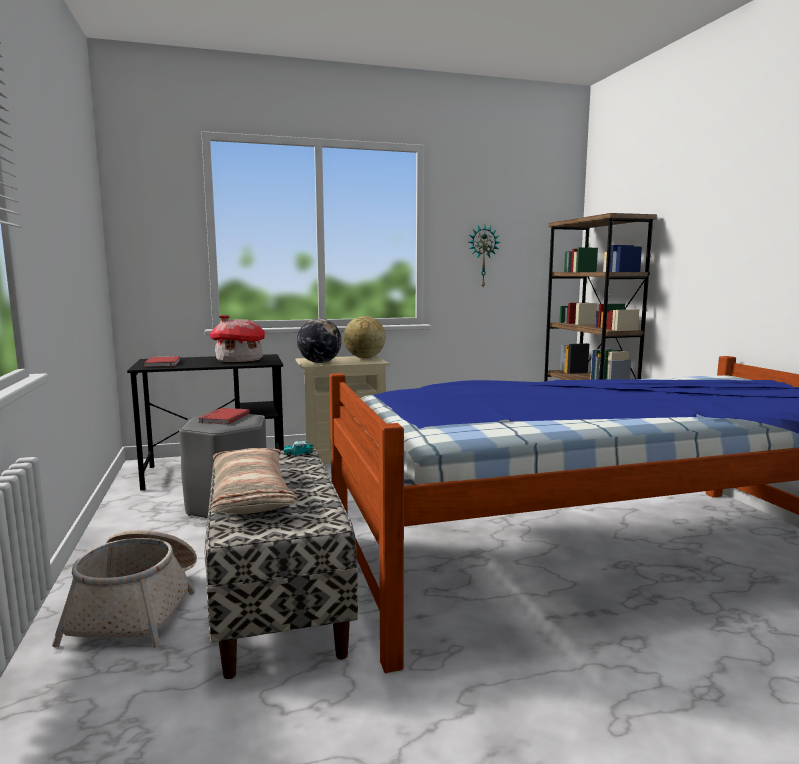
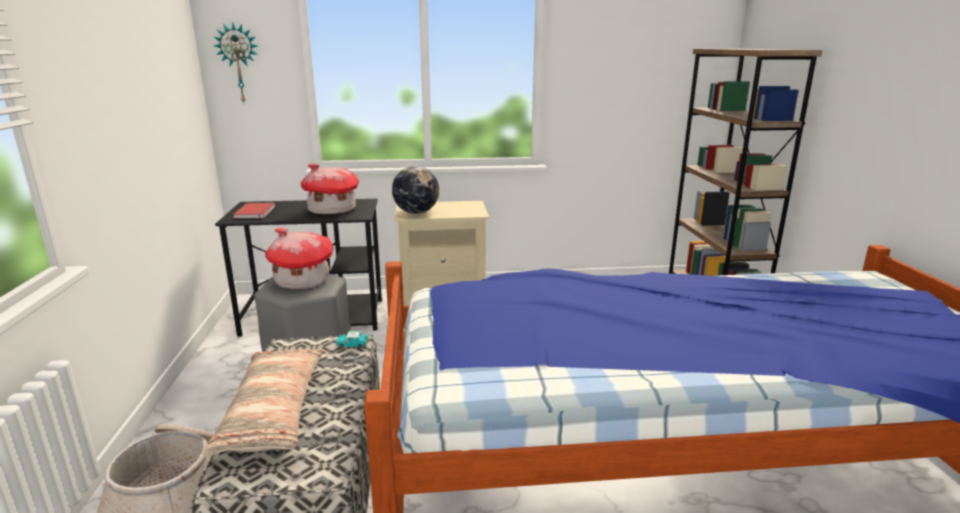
camera: 10 degrees right, 10 degrees up
red book [198,408,250,425] -> toy house [265,228,333,289]
globe [343,316,386,358] -> none
wall clock [469,225,500,287] -> wall clock moved to [214,23,258,103]

